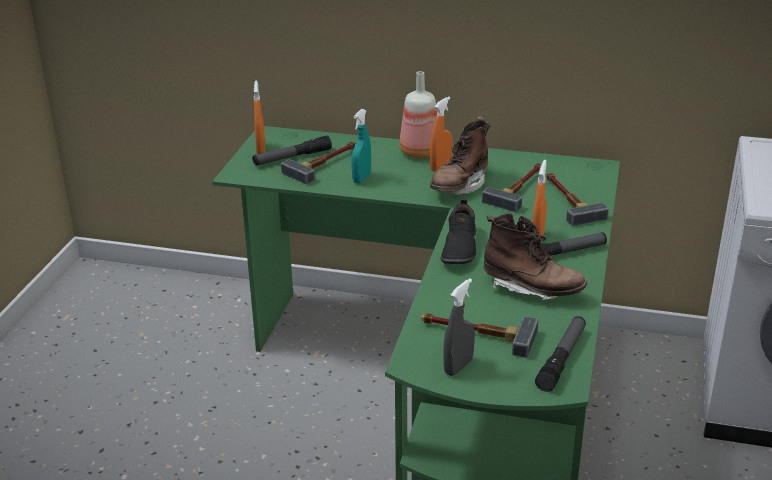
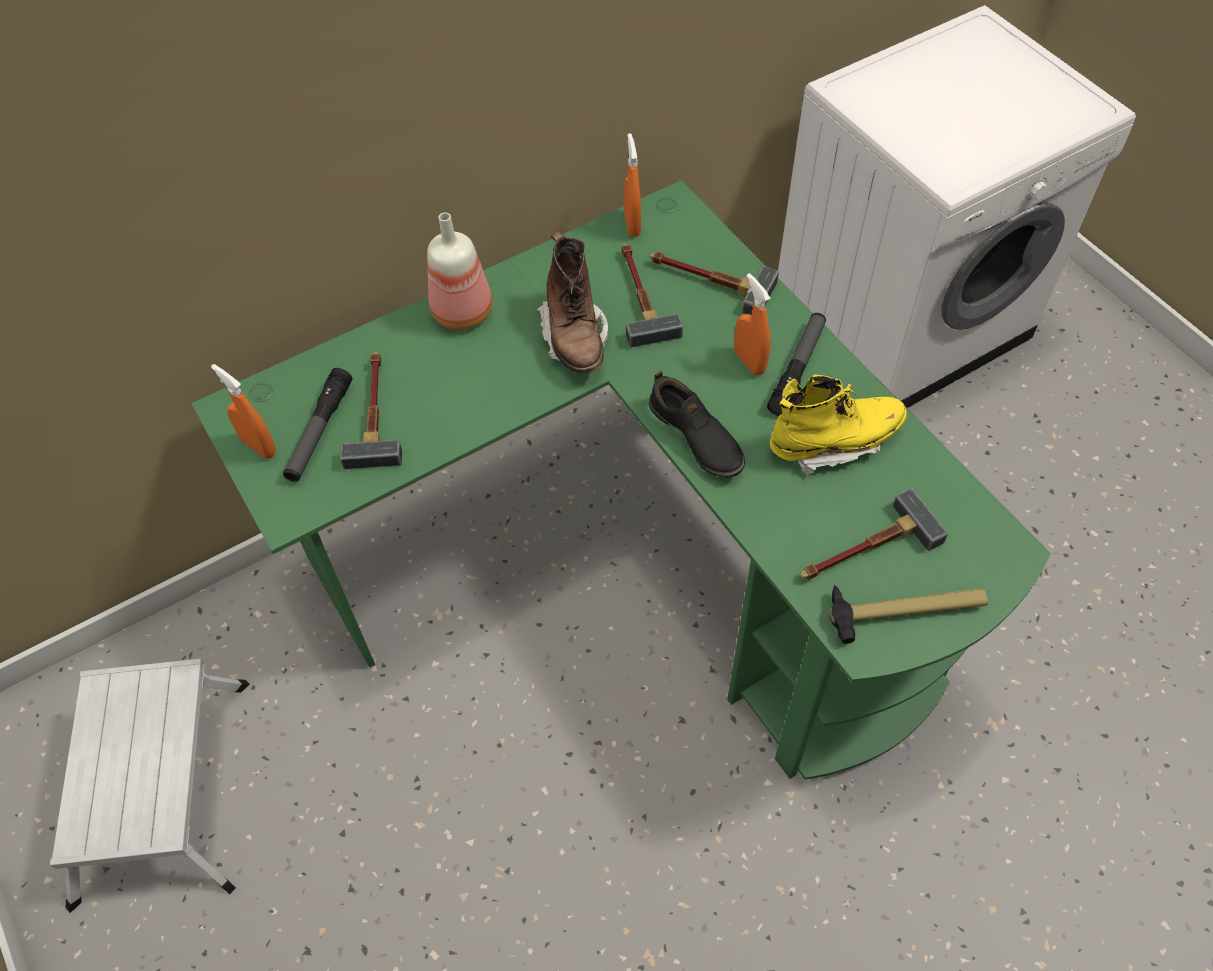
camera: 45 degrees left, 25 degrees up
turquoise spray bottle [352,109,371,183] -> none
orange spray bottle [430,97,453,172] -> orange spray bottle moved to [624,133,641,237]
grey spray bottle [444,278,475,376] -> hammer [829,585,988,644]
brown boot [484,213,587,300] -> yellow boot [770,374,907,477]
flashlight [535,316,586,392] -> none
none -> white step ladder [50,659,250,913]

